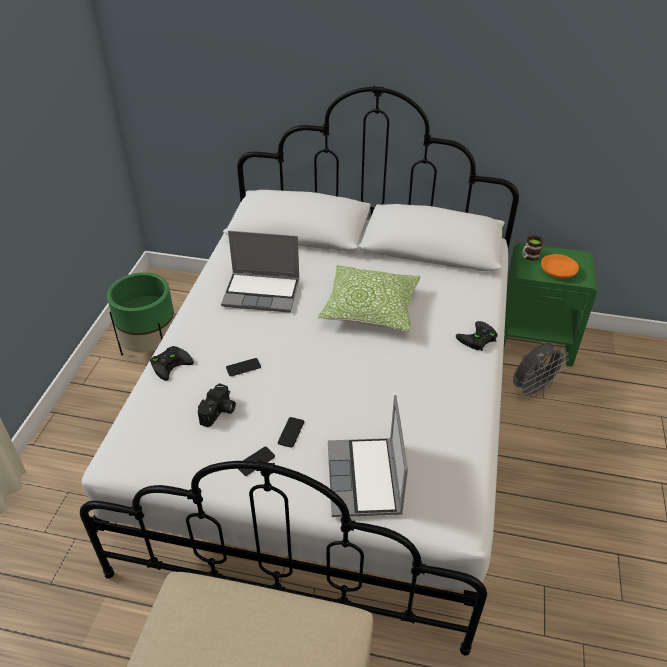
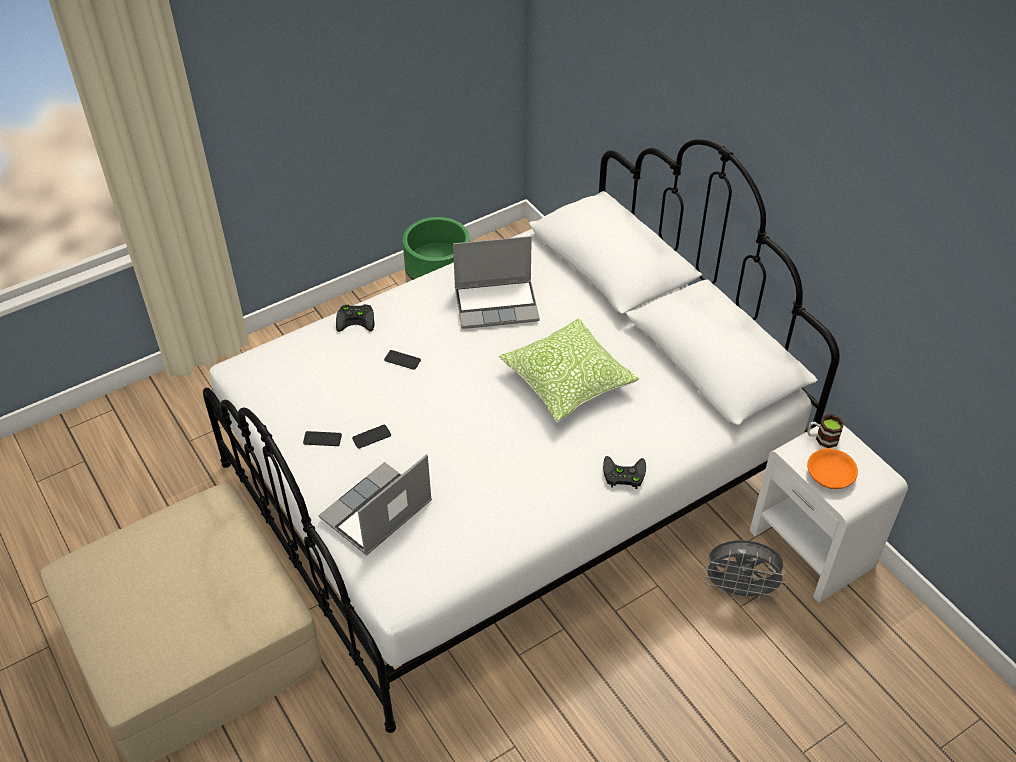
camera: 45 degrees right, 5 degrees up
camera [198,383,236,427] -> none
laptop [221,231,300,313] -> laptop turned 60 degrees counterclockwise [453,236,540,329]
green nightstand [504,243,597,367] -> white nightstand [750,425,908,603]

